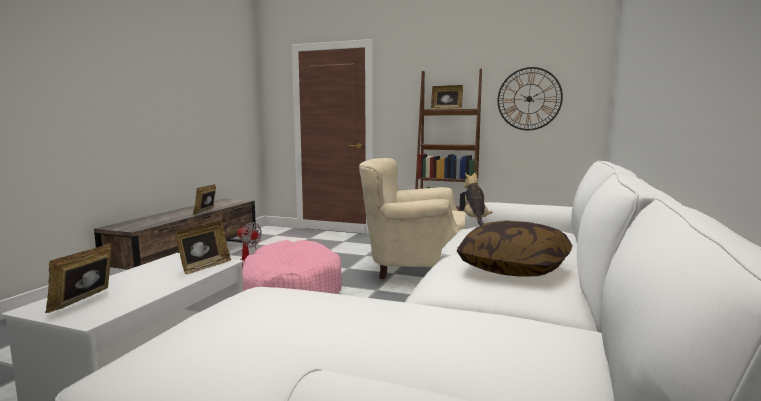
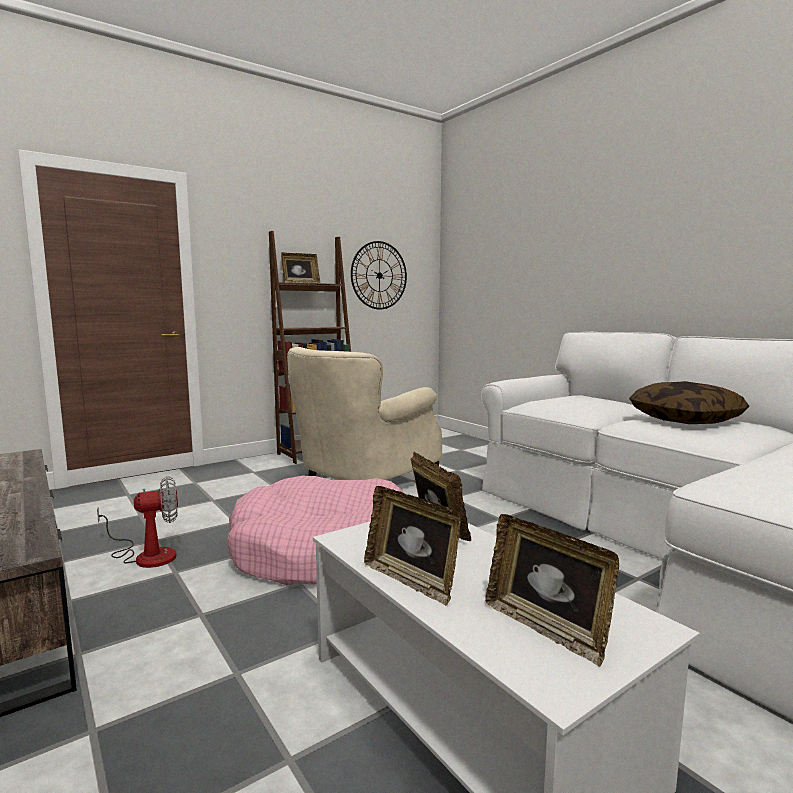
camera: 55 degrees left, 0 degrees up
picture frame [193,184,216,214] -> picture frame moved to [364,486,461,606]
plush toy [464,172,493,226] -> none

